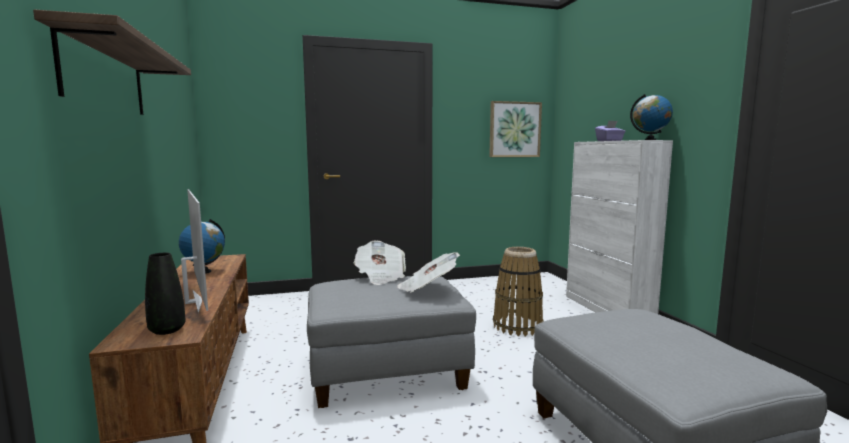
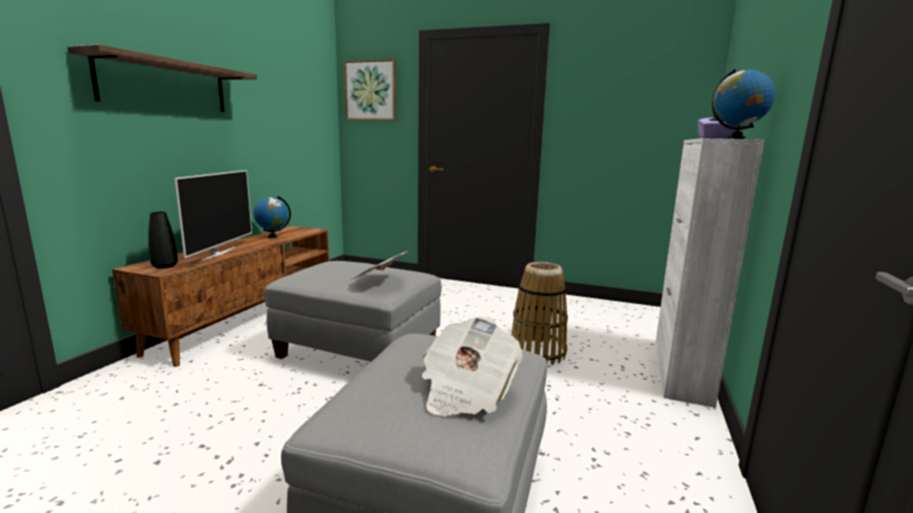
camera: 35 degrees right, 5 degrees up
newspaper [354,241,406,285] -> newspaper moved to [422,317,523,416]
picture [489,101,542,157] -> picture moved to [344,59,397,121]

